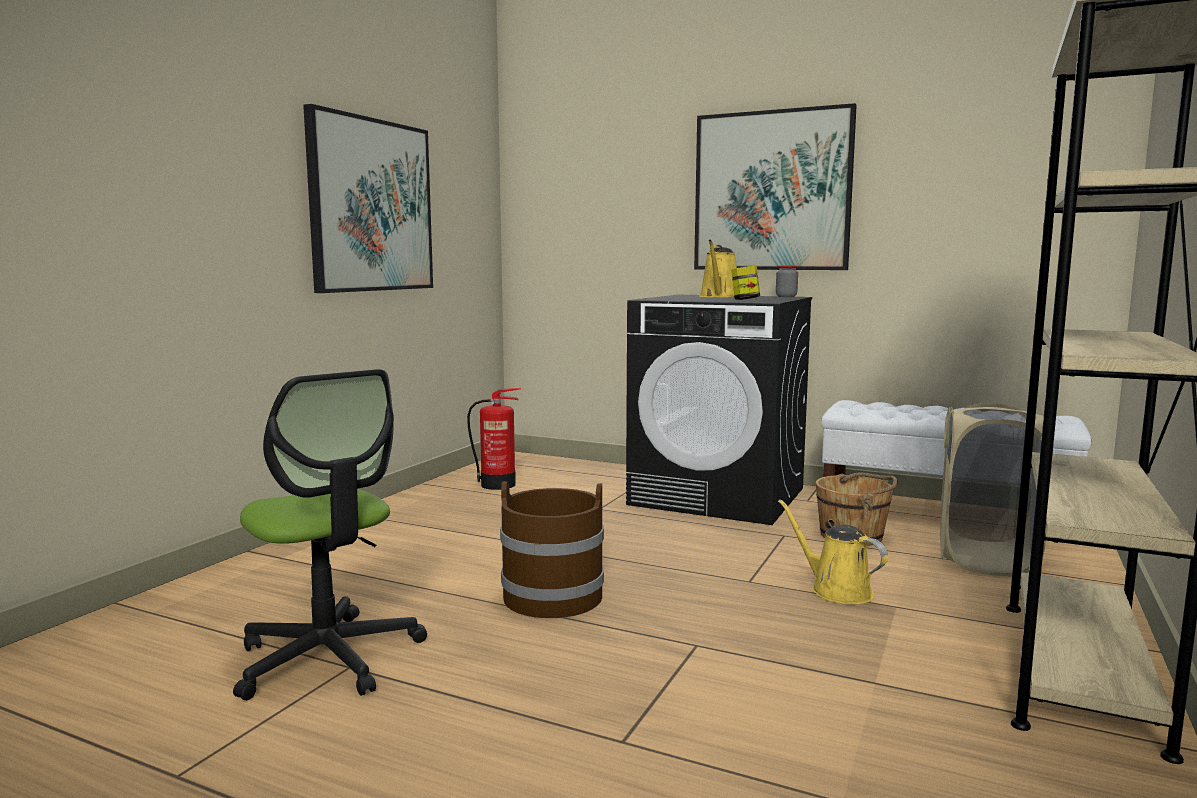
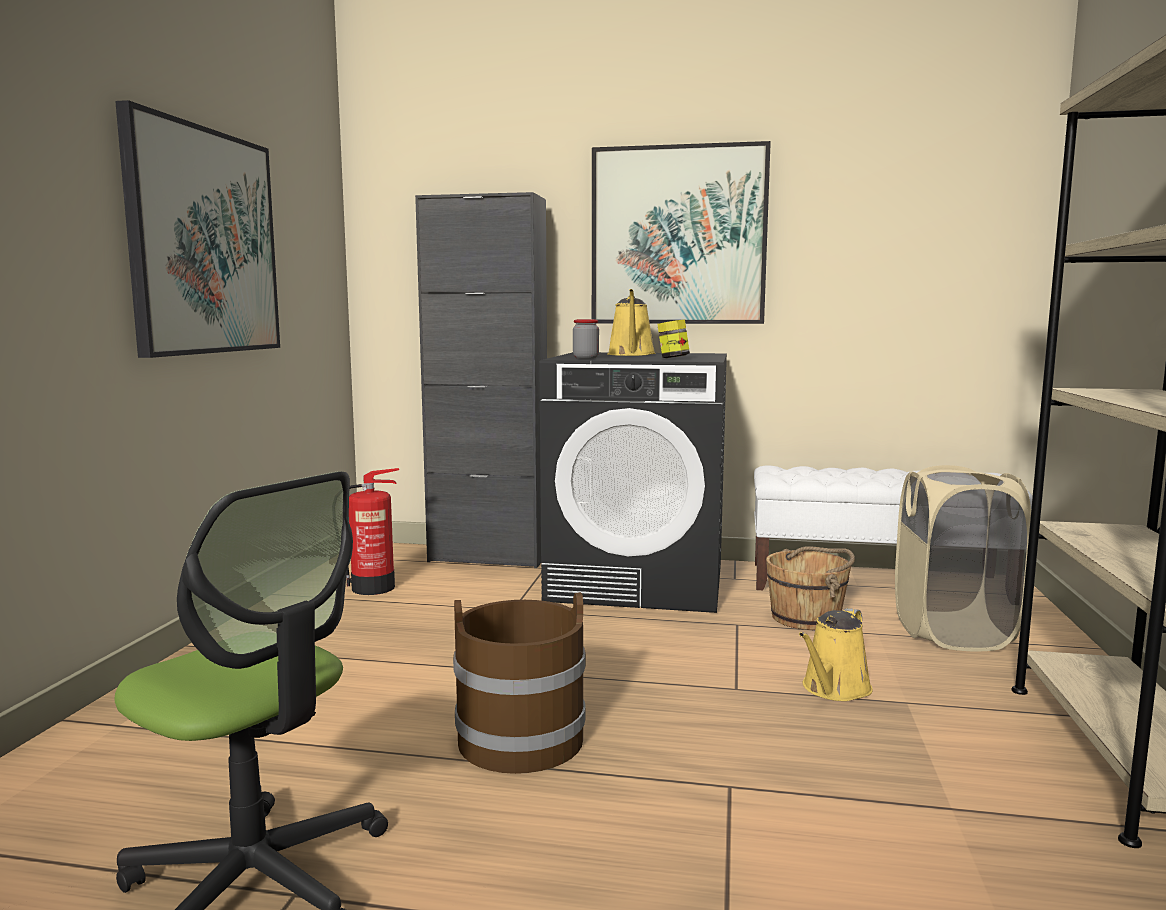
camera: 15 degrees left, 0 degrees up
jar [776,265,798,297] -> jar moved to [573,319,599,359]
yellow watering can [778,499,888,604] -> yellow watering can turned 90 degrees counterclockwise [799,608,873,701]
none -> black cabinet [415,192,547,568]

